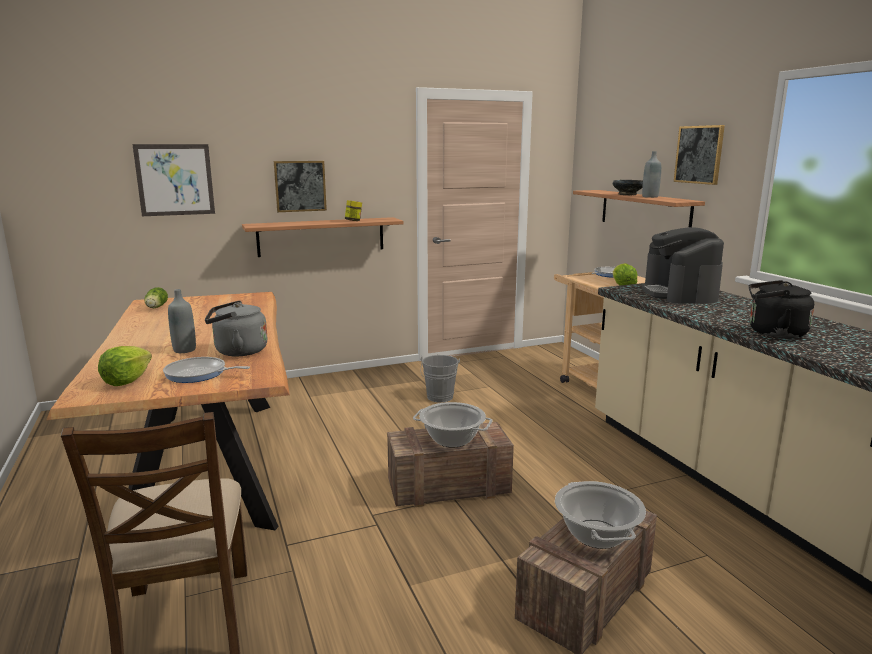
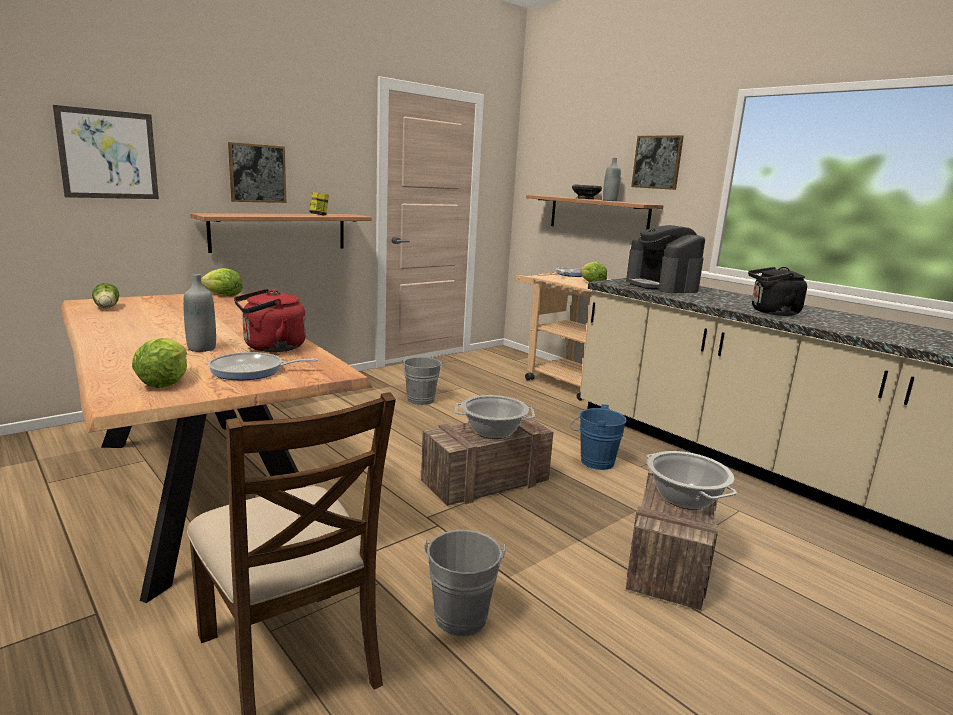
camera: 20 degrees left, 0 degrees up
grey kettle [205,301,268,356] -> red kettle [234,289,306,352]
none -> lettuce [201,268,243,297]
none -> grey bucket [424,530,505,637]
none -> blue bucket [570,404,627,470]

